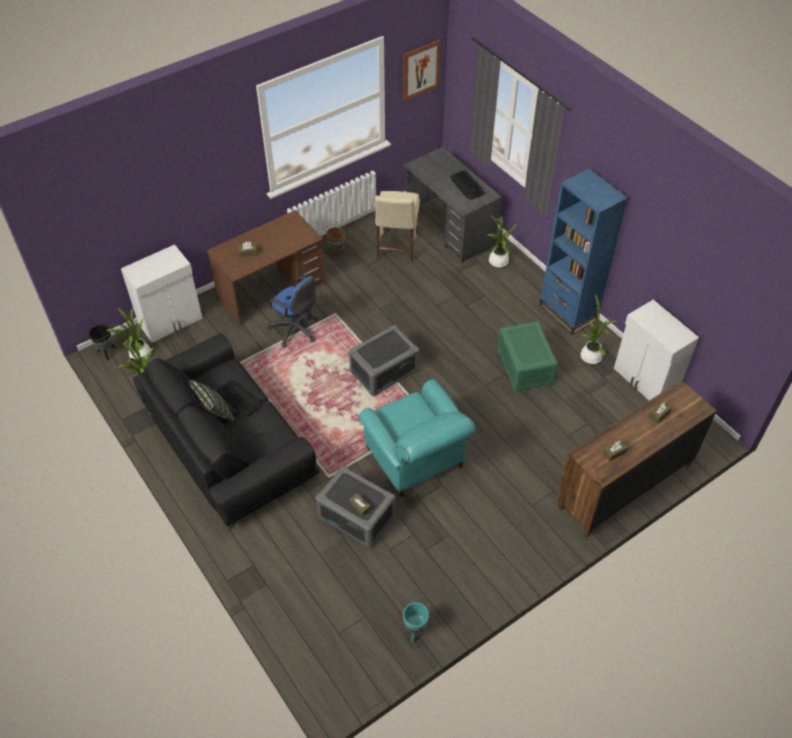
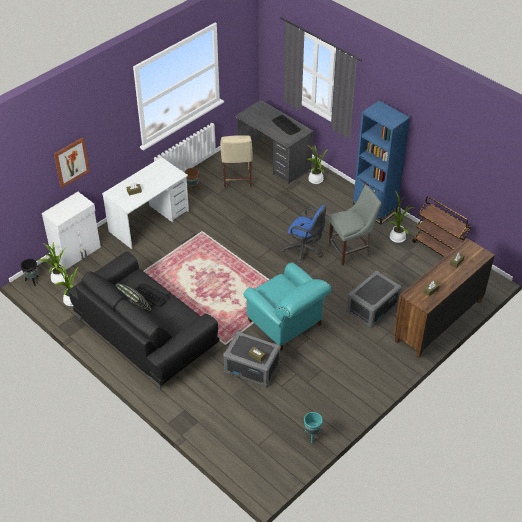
camera: 10 degrees left, 5 degrees down
brown desk [207,210,325,326] -> white desk [102,157,189,249]
blue office chair [266,276,318,347] -> blue office chair moved to [282,205,326,264]
grey storage box [348,325,419,396] -> grey storage box moved to [347,271,401,328]
picture [403,40,440,101] -> picture moved to [54,138,90,188]
green storage box [497,321,558,392] -> grey chair [329,185,382,266]
white cabinet [614,300,699,400] -> brown cart [412,196,472,257]

